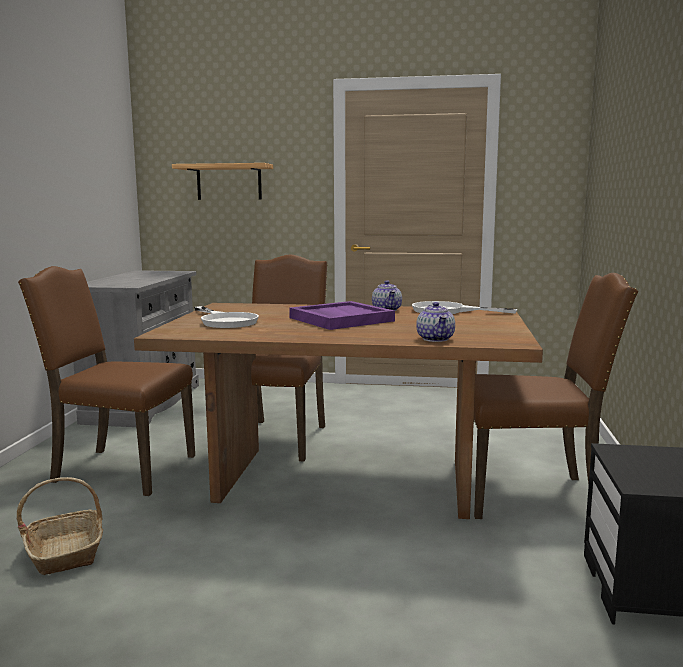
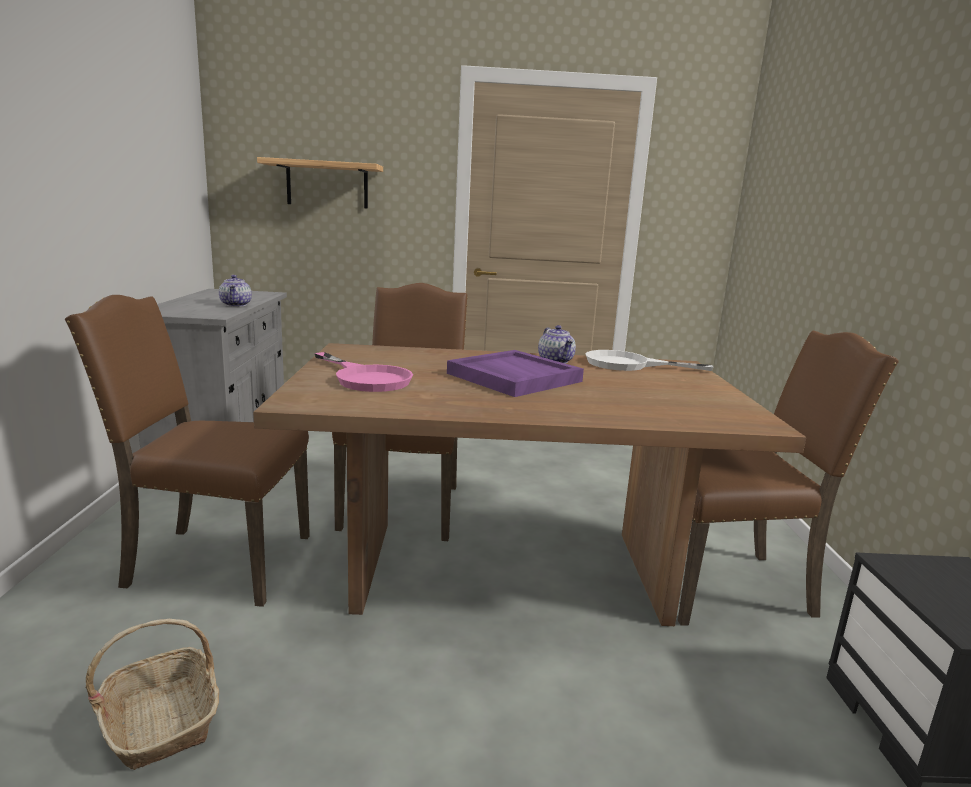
camera: 10 degrees left, 5 degrees up
white frying pan [194,306,259,328] -> pink frying pan [314,352,413,392]
teapot [416,302,455,342] -> teapot moved to [219,275,252,307]

